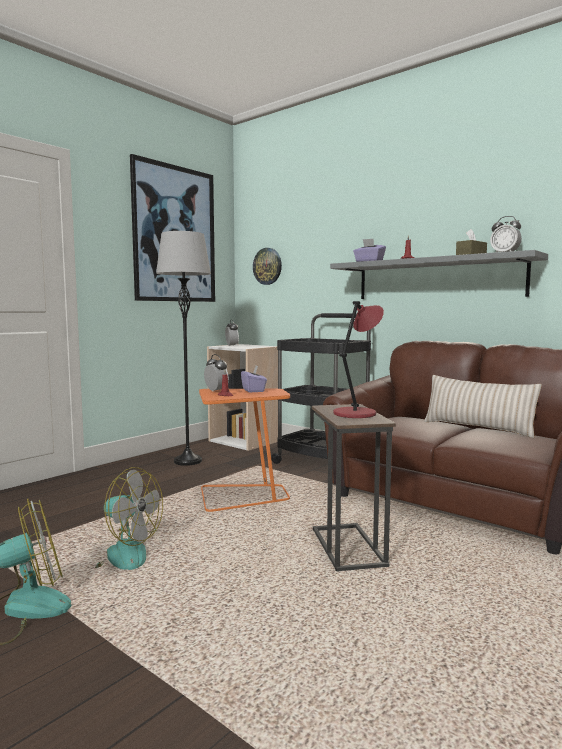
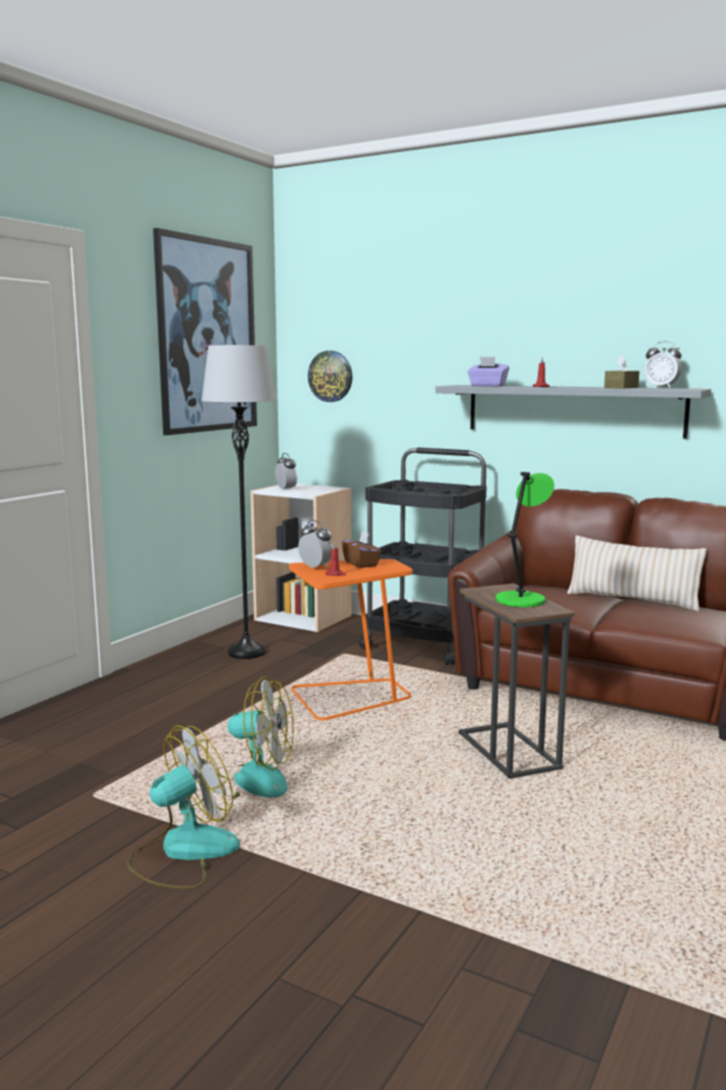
camera: 10 degrees left, 5 degrees up
purple tissue box [241,366,267,392] -> brown tissue box [342,531,382,568]
red table lamp [333,301,384,418] -> green table lamp [496,472,554,607]

